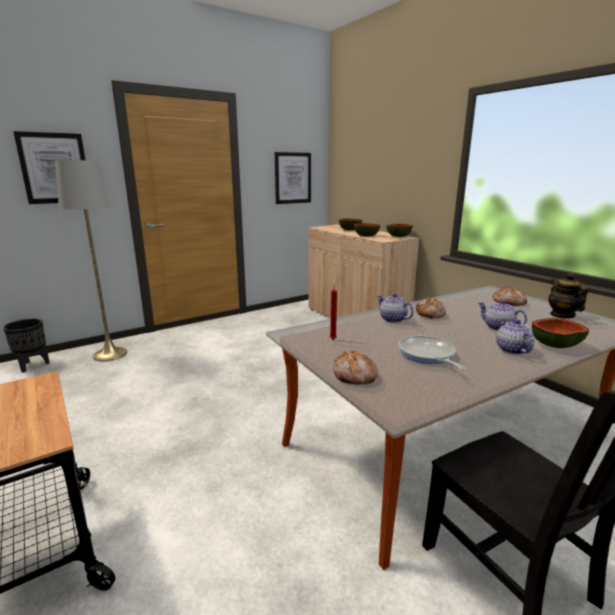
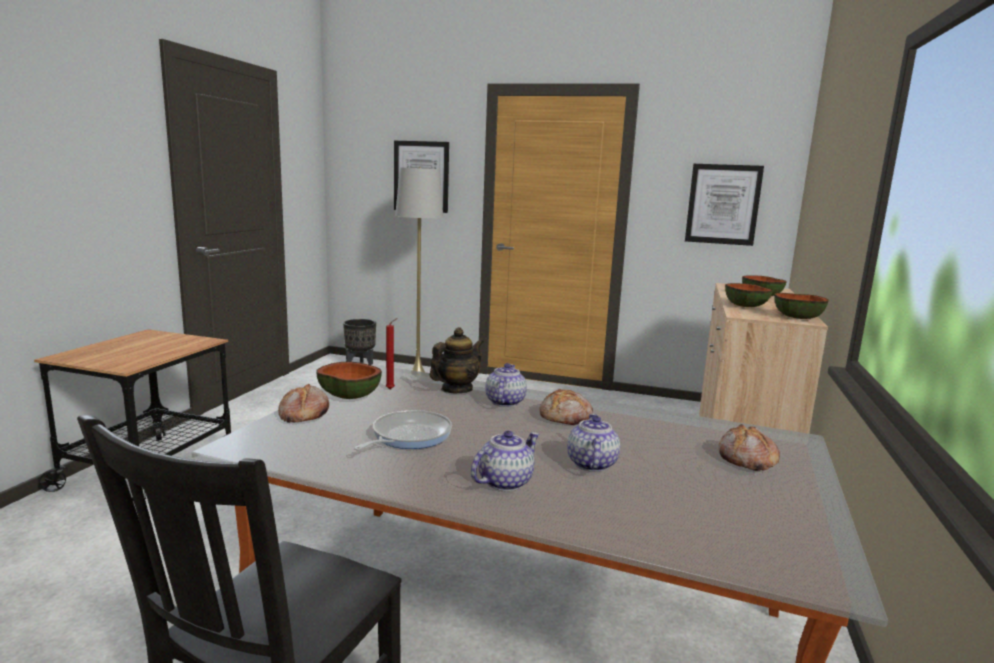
camera: 50 degrees right, 5 degrees down
bowl [532,318,589,348] -> bowl moved to [316,362,382,399]
teapot [548,273,588,319] -> teapot moved to [430,327,484,393]

